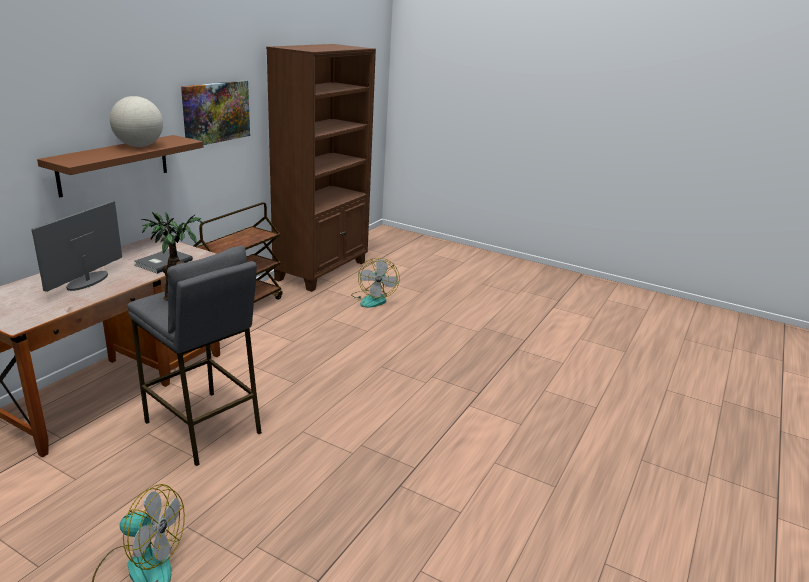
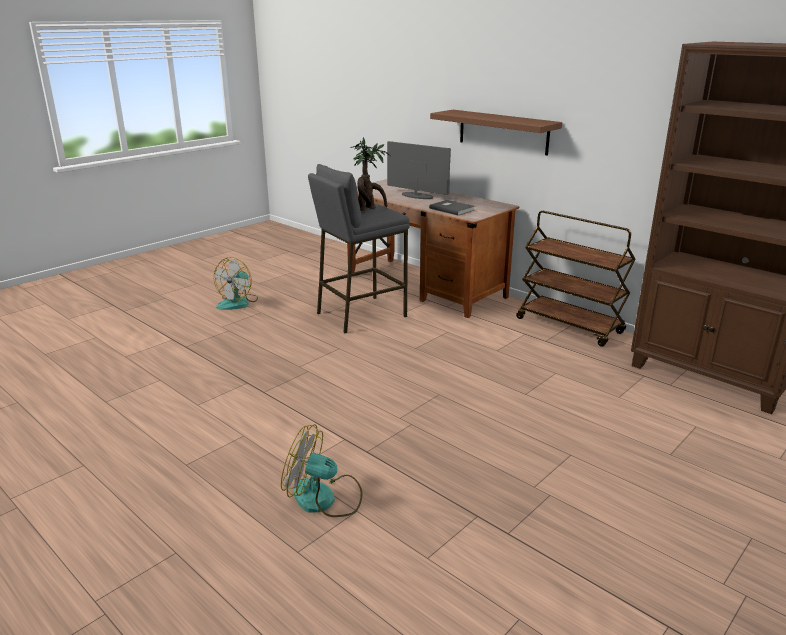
camera: 105 degrees right, 0 degrees up
globe [110,96,163,147] -> none
picture [181,80,250,145] -> none
fan [351,258,400,308] -> fan moved to [281,424,362,517]

